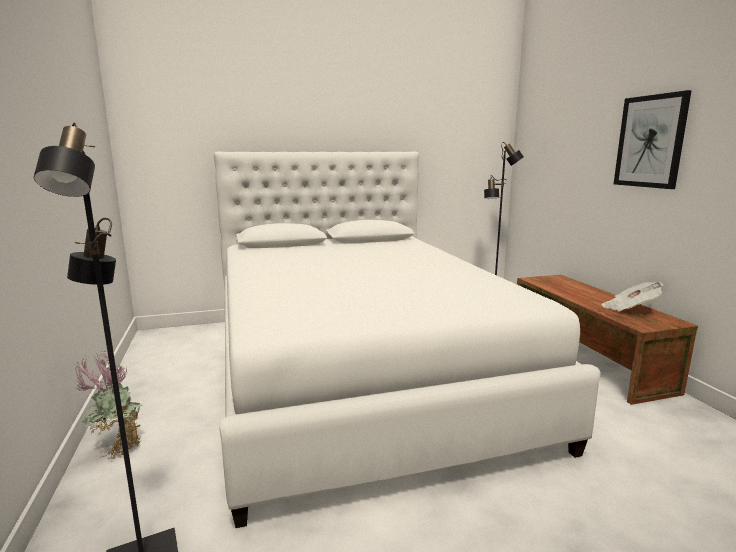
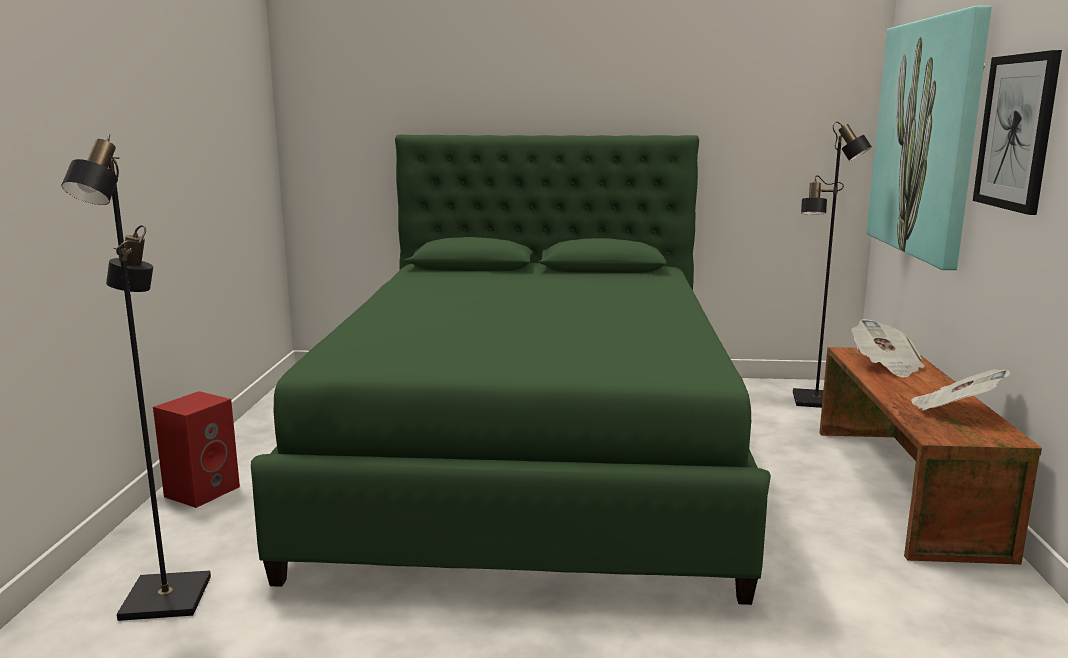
camera: 20 degrees right, 0 degrees up
potted plant [75,351,143,460] -> red speaker [153,391,240,508]
white bed [214,152,601,528] -> green bed [251,135,771,605]
none -> newspaper [851,319,925,378]
none -> picture [866,5,992,270]

